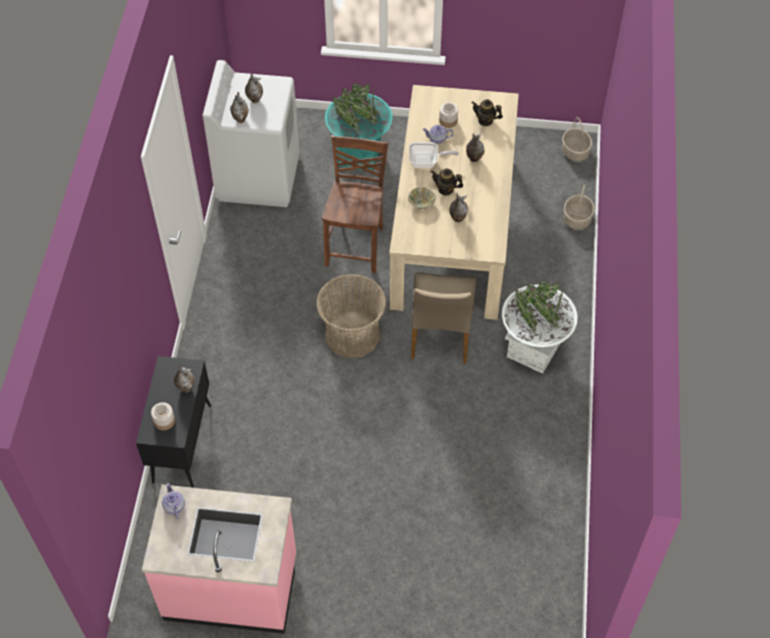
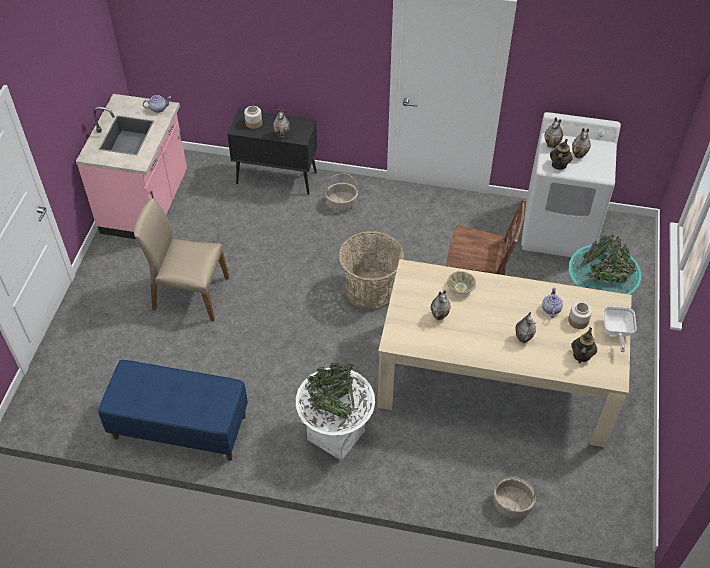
camera: 95 degrees right, 5 degrees down
frying pan [409,142,459,168] -> frying pan moved to [603,306,637,352]
beige chair [411,273,476,364] -> beige chair moved to [134,198,229,321]
teapot [431,168,463,195] -> teapot moved to [550,139,573,170]
basket [562,117,592,161] -> basket moved to [325,173,358,211]
none -> blue bench [98,360,248,461]

